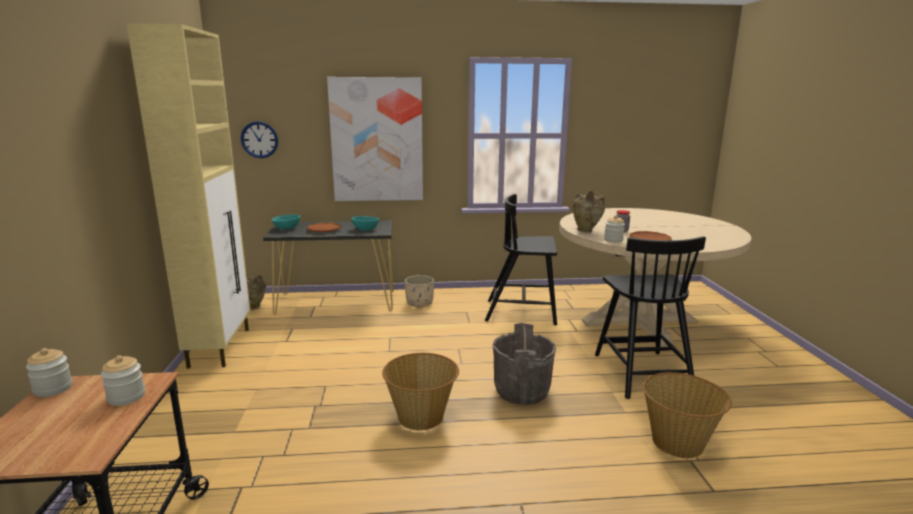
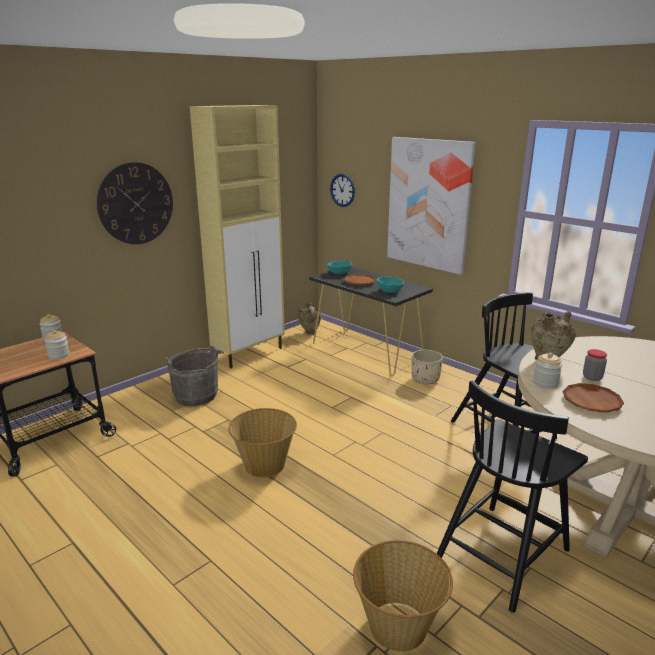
camera: 50 degrees right, 5 degrees up
grey bucket [493,323,556,405] -> grey bucket moved to [166,346,219,406]
none -> wall clock [97,162,173,244]

